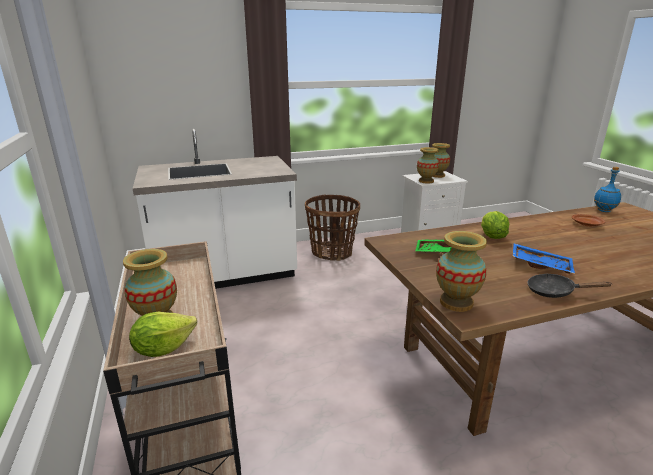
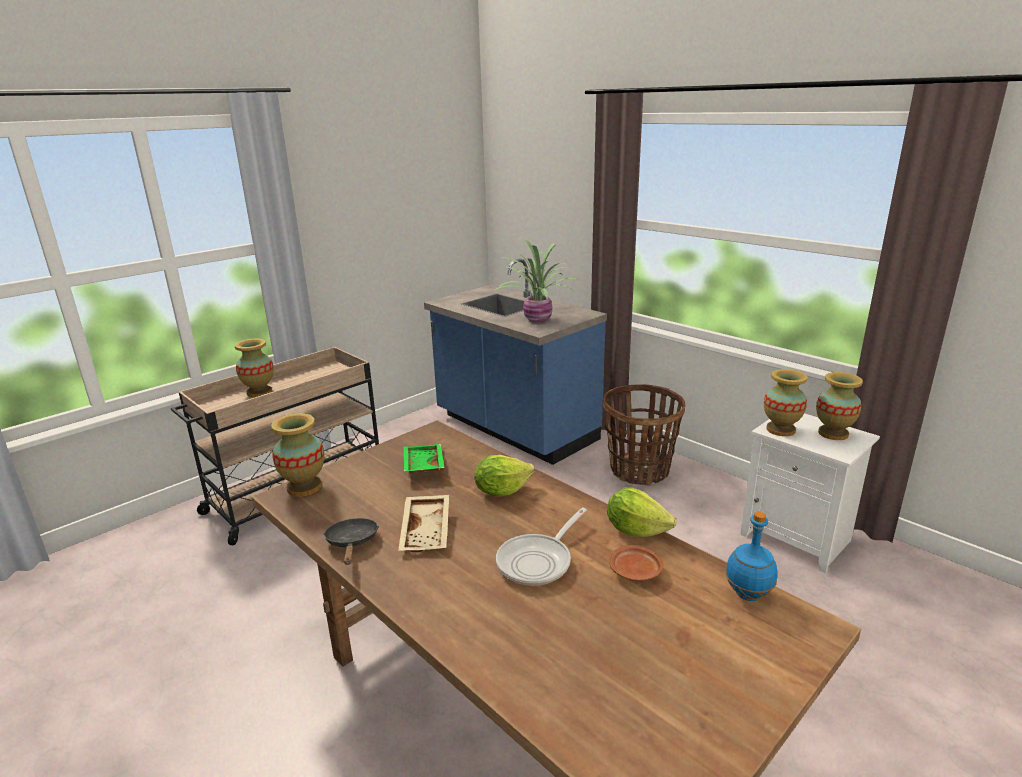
camera: 65 degrees right, 0 degrees up
lettuce [129,312,197,357] -> lettuce moved to [607,487,676,537]
white counter [133,129,297,289] -> blue counter [424,259,607,465]
blue tray [513,243,575,274] -> beige tray [398,495,449,552]
none -> potted plant [494,239,584,323]
none -> frying pan [496,508,587,586]

